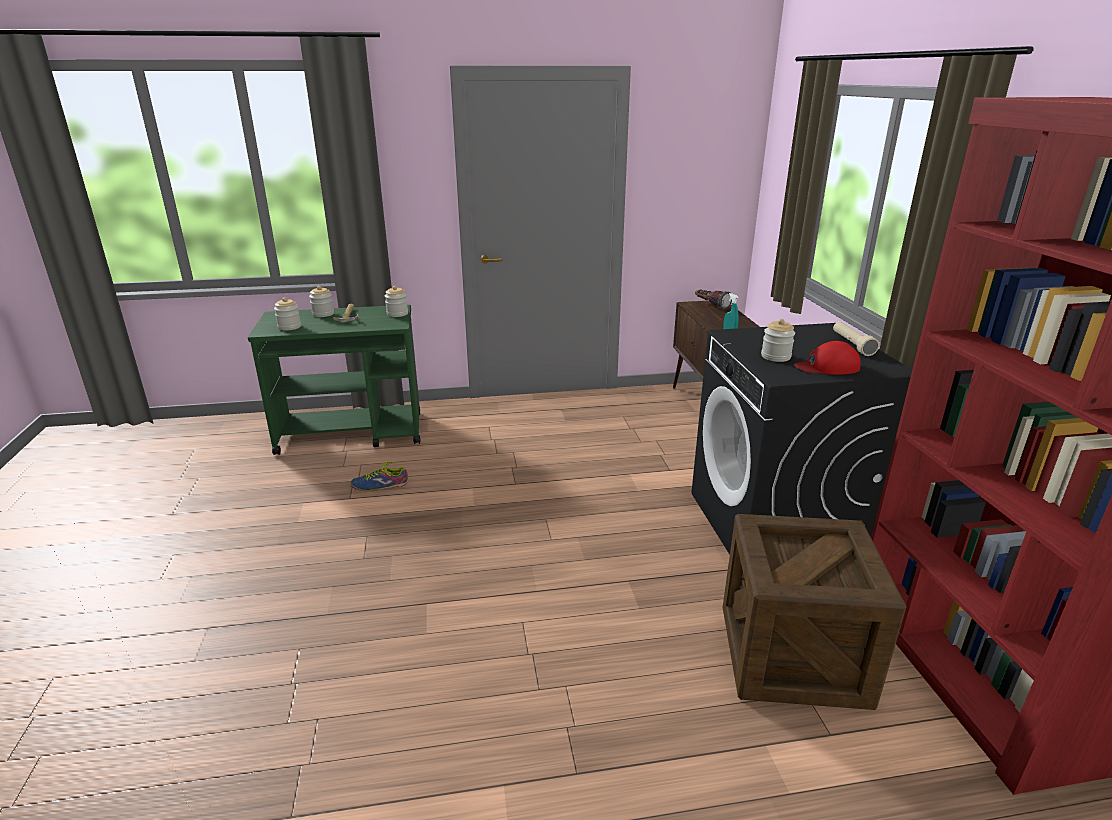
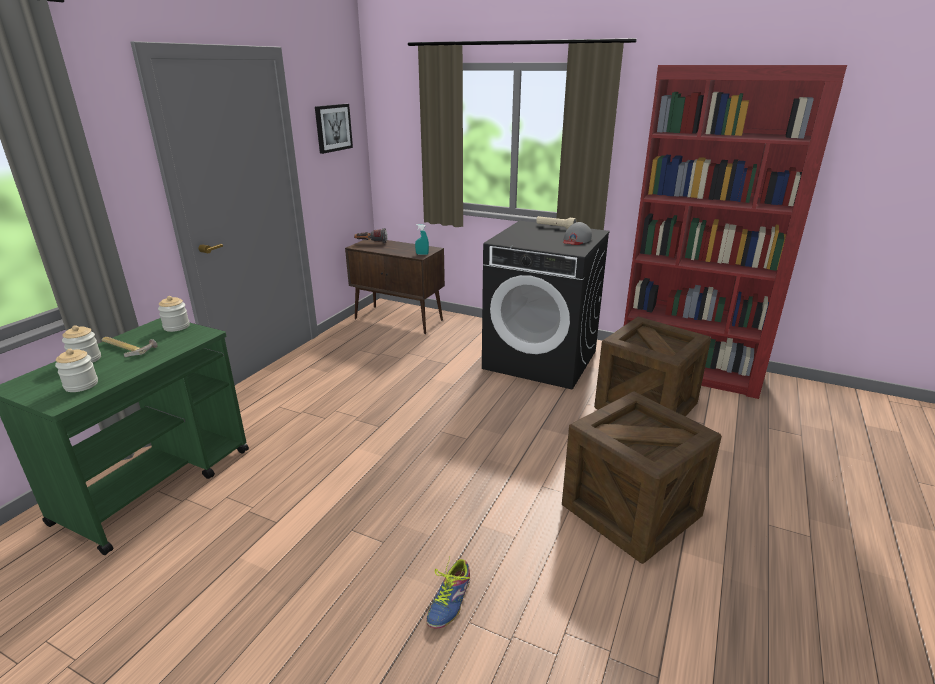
camera: 55 degrees left, 0 degrees up
shoe [350,461,408,492] -> shoe moved to [426,557,470,629]
jar [761,319,795,362] -> none
red cap [794,341,861,375] -> grey cap [563,222,592,245]
none -> picture [315,104,353,154]
none -> crate [562,391,722,564]

